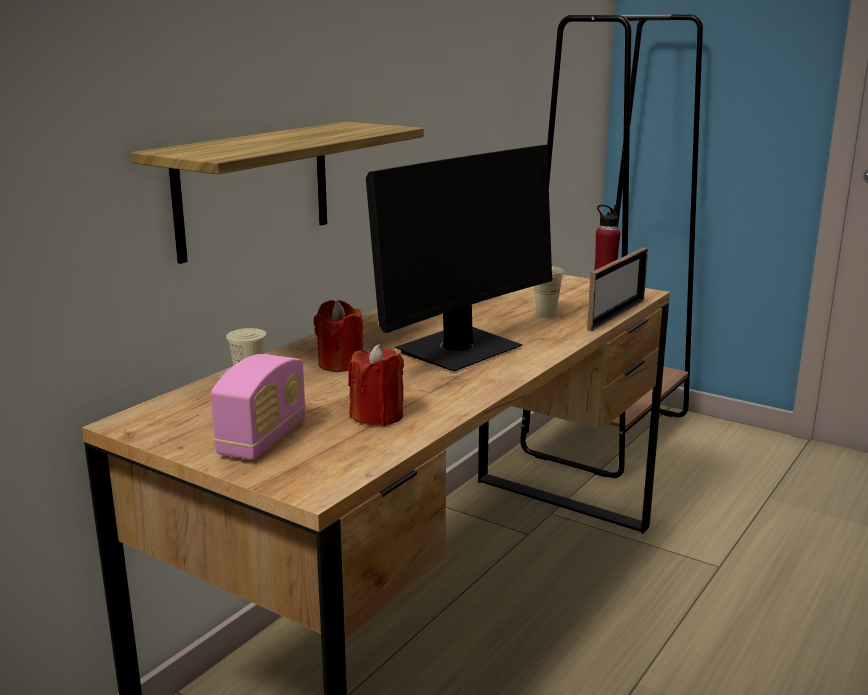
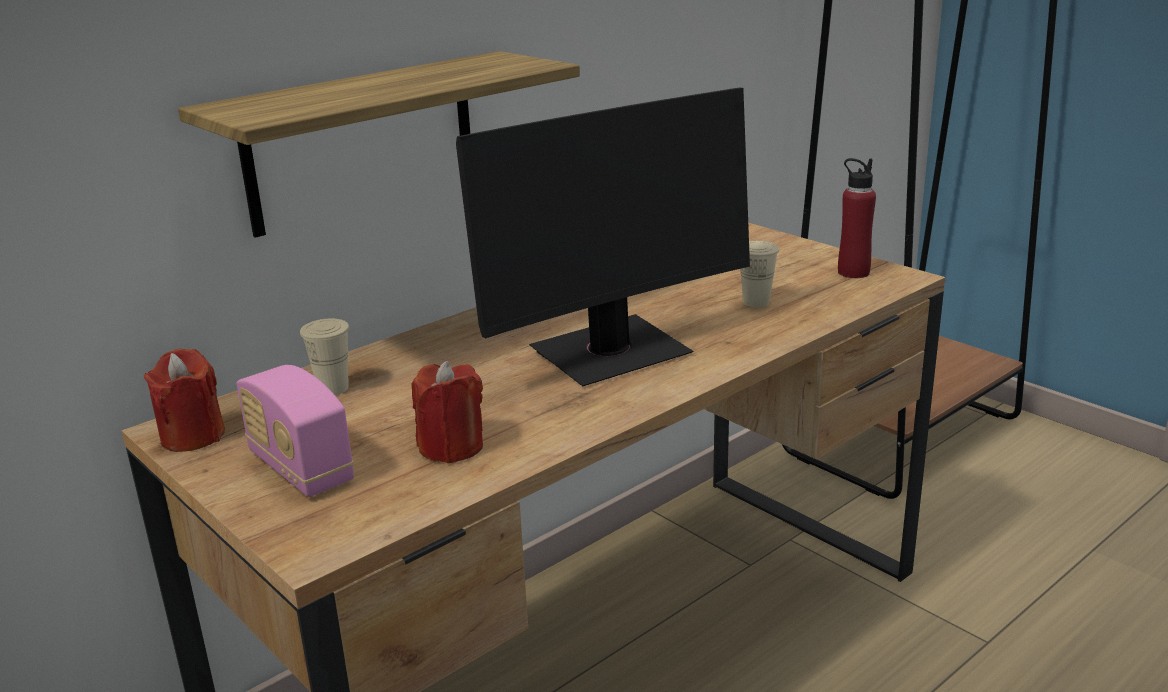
camera: 15 degrees right, 5 degrees up
radio [211,354,306,460] -> radio turned 105 degrees clockwise [237,365,354,497]
red candle [314,300,364,372] -> red candle moved to [144,349,225,452]
picture frame [587,247,648,331] -> none

